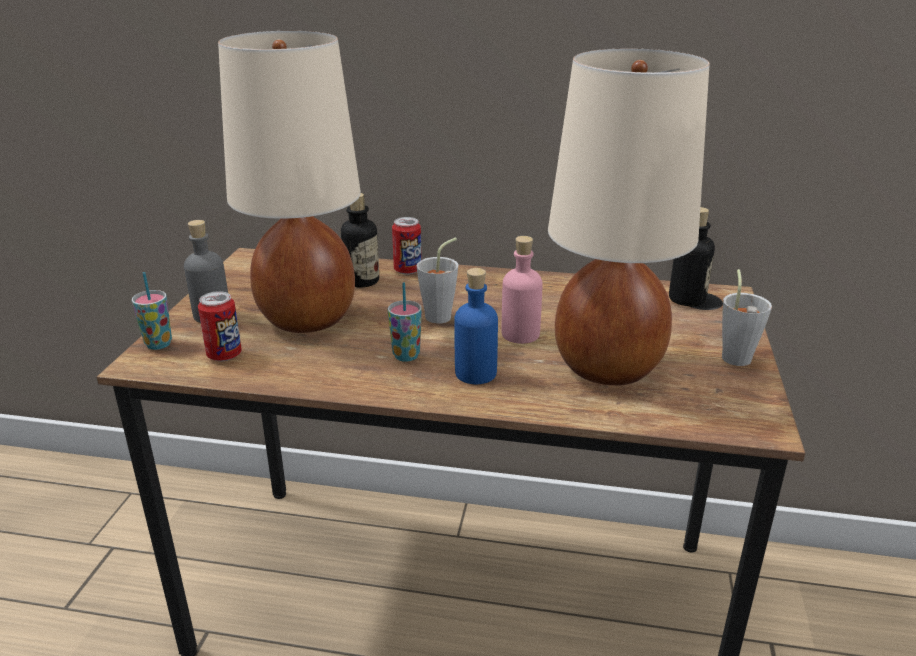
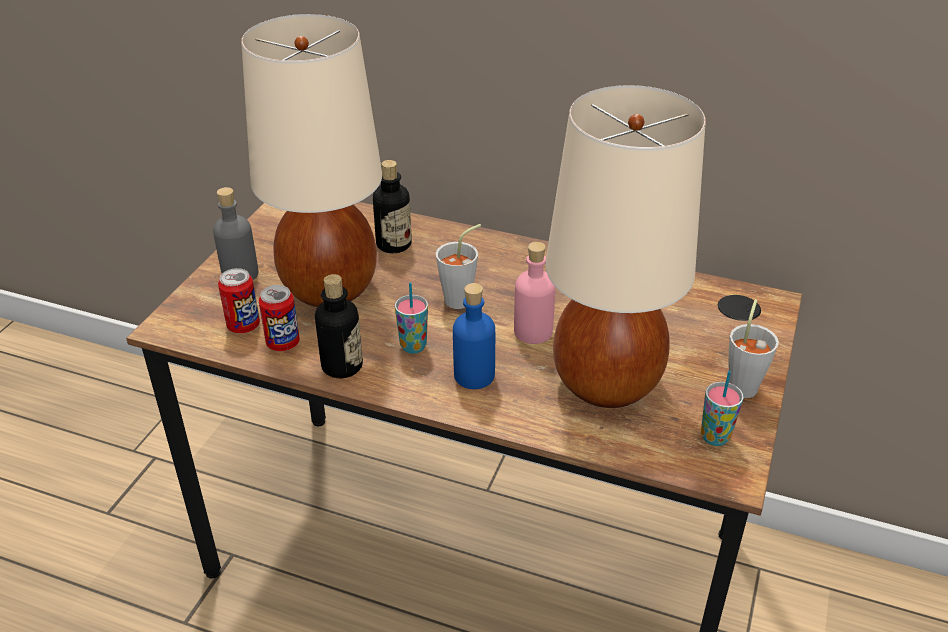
camera: 10 degrees right, 10 degrees up
cup [132,272,172,350] -> cup moved to [701,371,744,446]
can [392,217,422,275] -> can moved to [259,285,300,351]
bottle [669,207,715,306] -> bottle moved to [315,274,363,378]

